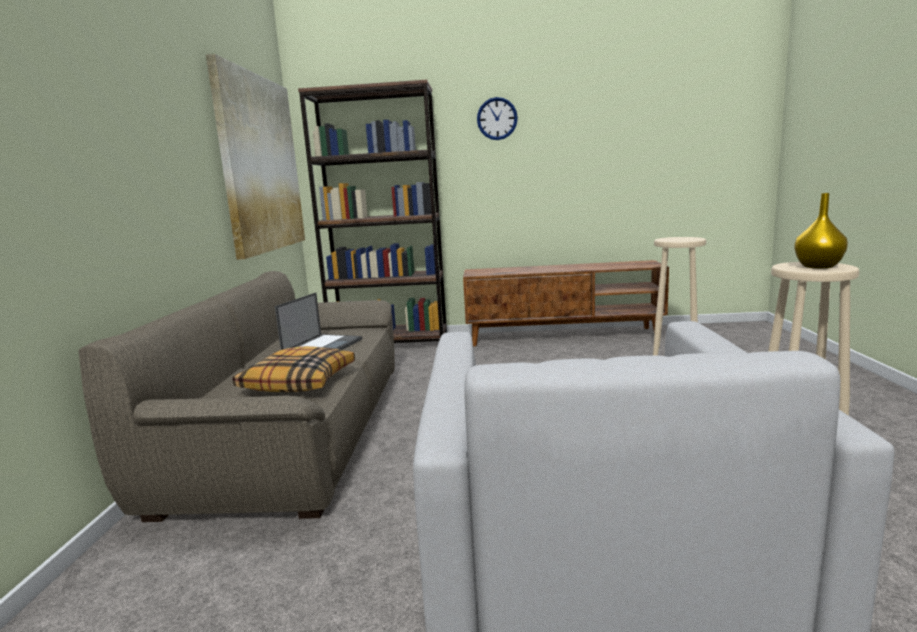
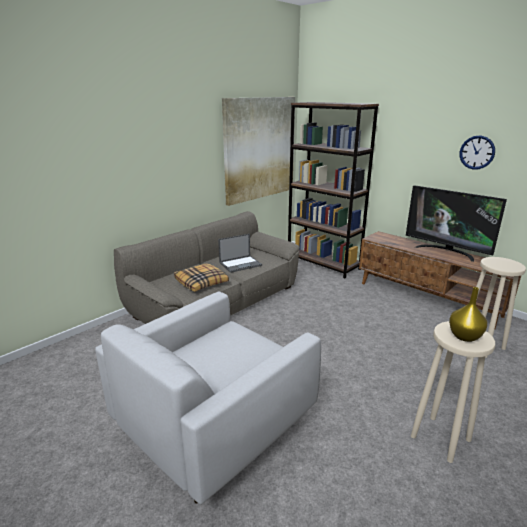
camera: 40 degrees right, 10 degrees up
wall clock [477,97,518,140] -> wall clock moved to [459,135,495,170]
none -> television [406,185,507,262]

